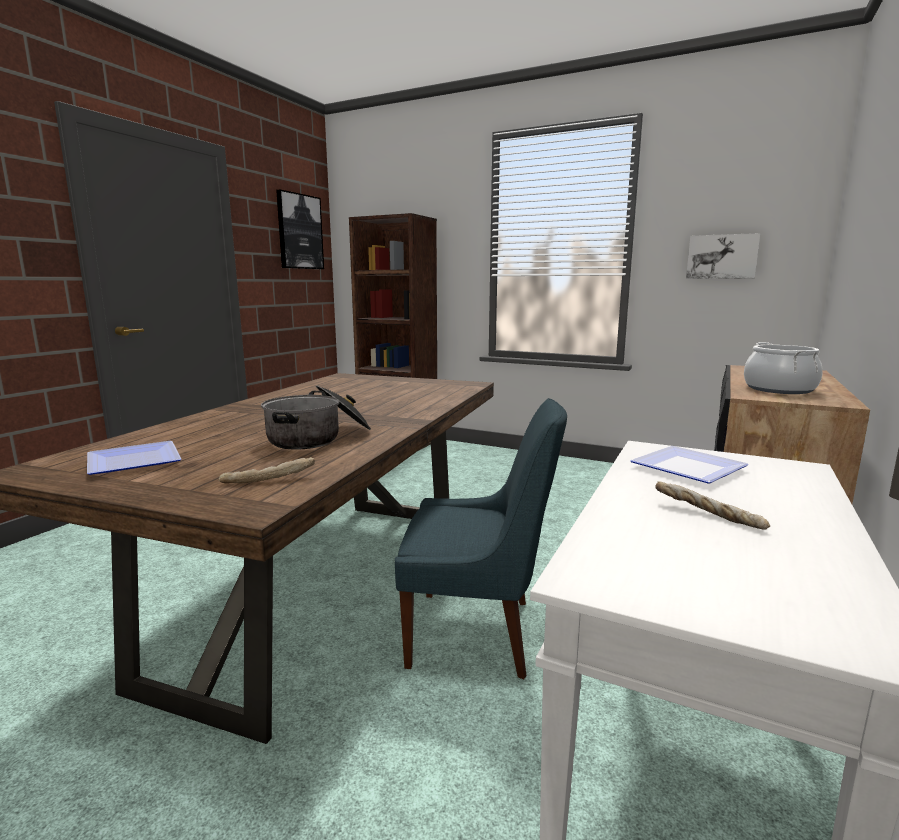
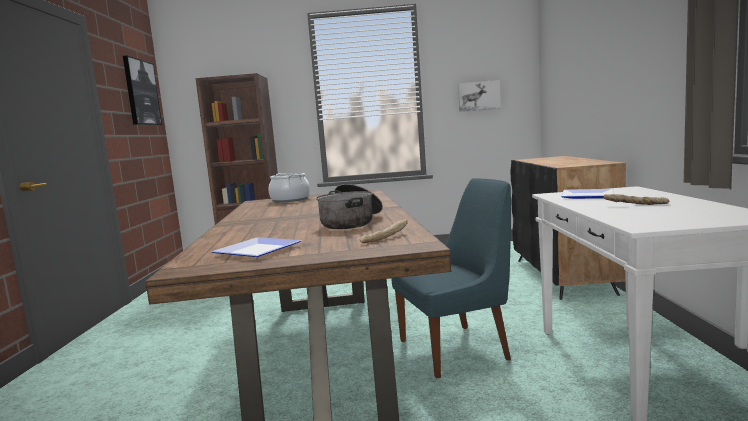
camera: 25 degrees left, 5 degrees down
cooking pot [744,342,823,394] -> cooking pot moved to [269,173,310,203]

